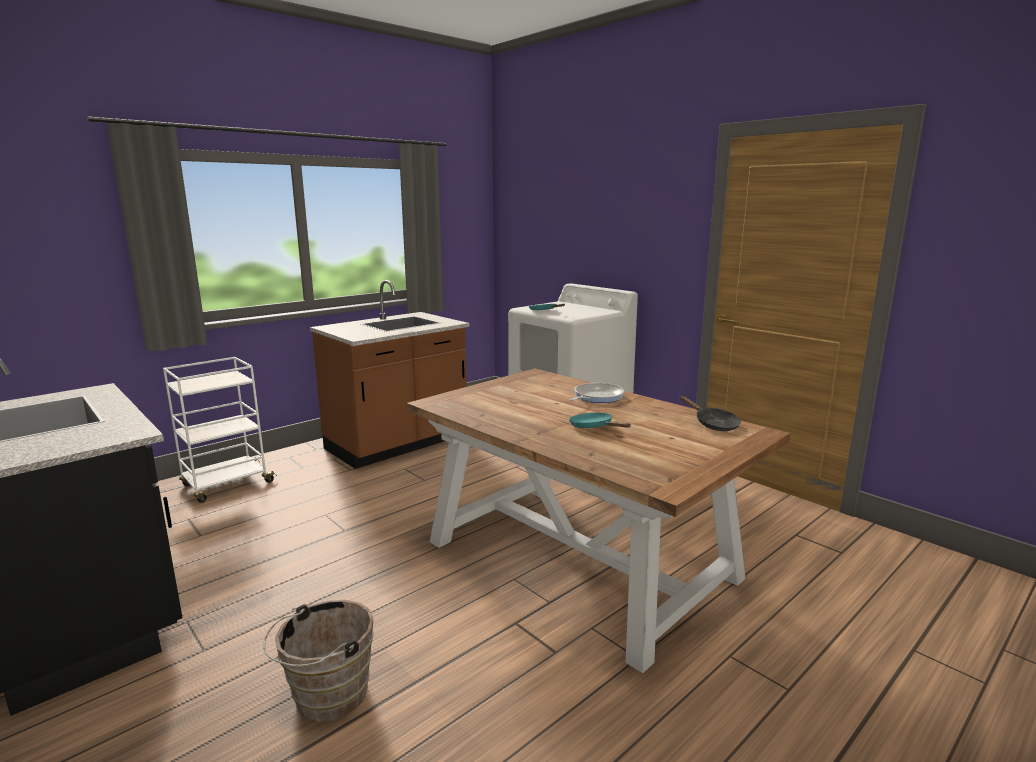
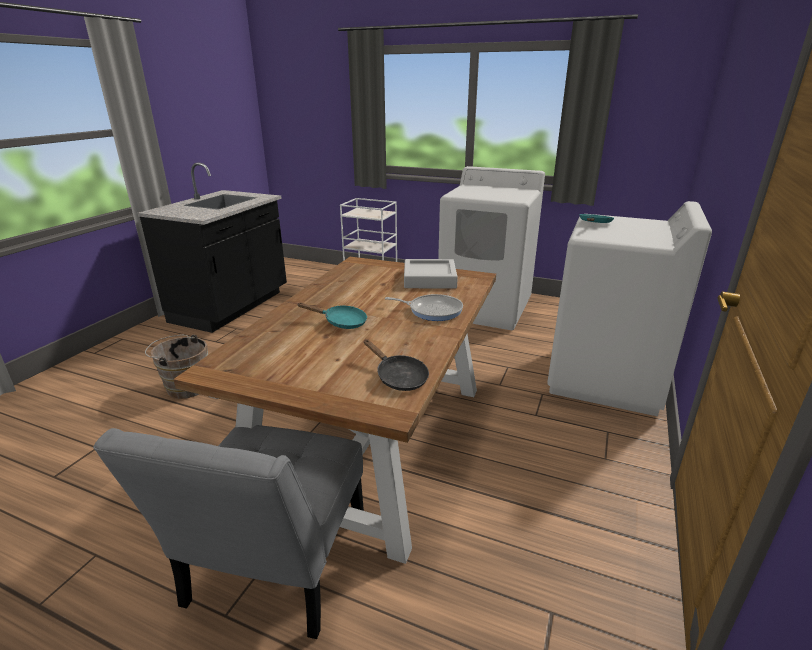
camera: 65 degrees right, 10 degrees up
brown counter [310,280,470,469] -> white washing machine [438,166,545,330]
turquoise frying pan [569,413,631,428] -> turquoise frying pan turned 75 degrees clockwise [298,303,367,329]
black frying pan [680,396,741,431] -> black frying pan turned 75 degrees counterclockwise [364,339,429,391]
none -> grey chair [93,425,364,639]
none -> grey tray [404,259,458,288]

